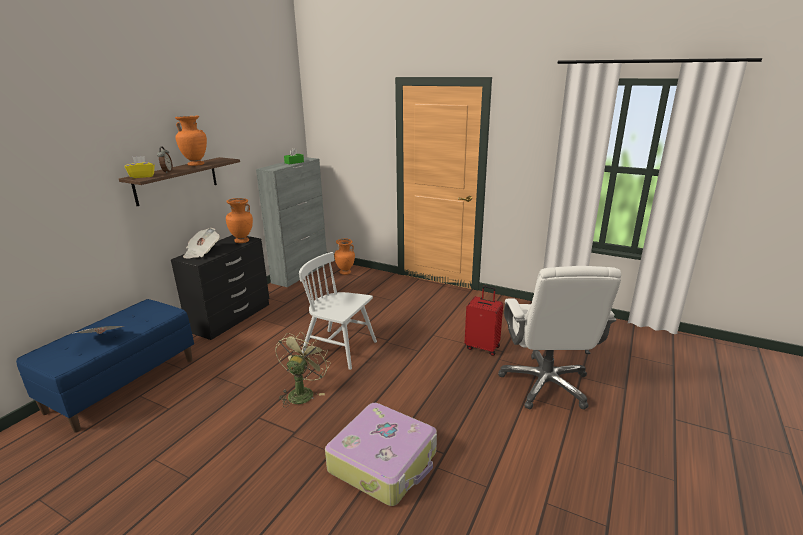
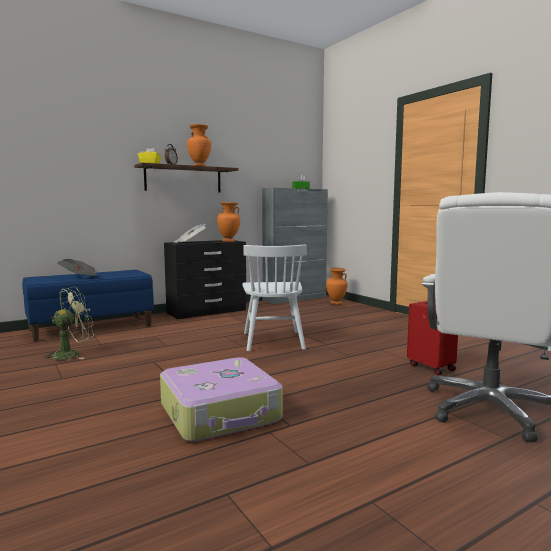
camera: 30 degrees right, 15 degrees down
green fan [275,332,331,408] -> green fan moved to [42,286,94,360]
white chair [299,252,377,370] -> white chair turned 150 degrees counterclockwise [242,245,307,351]

